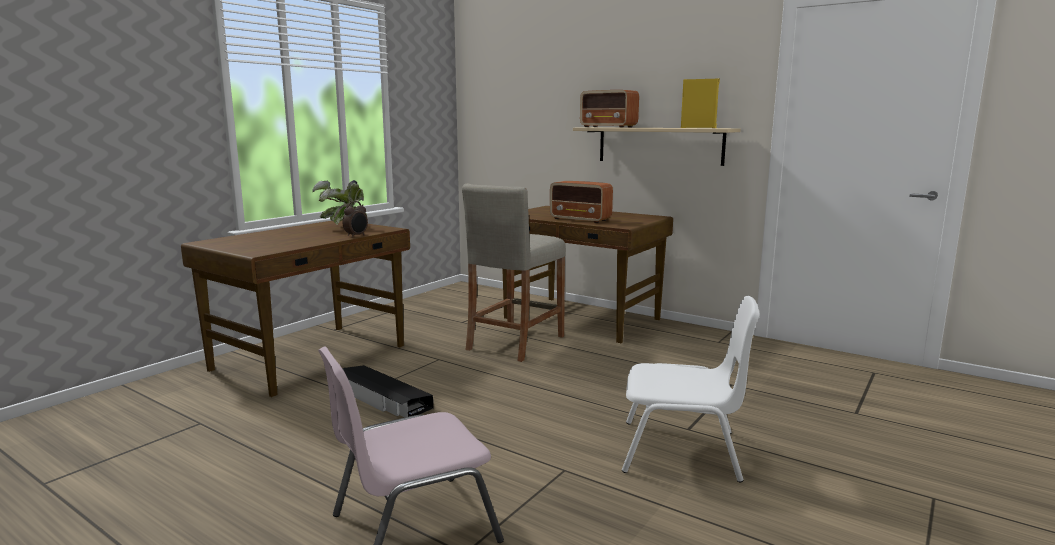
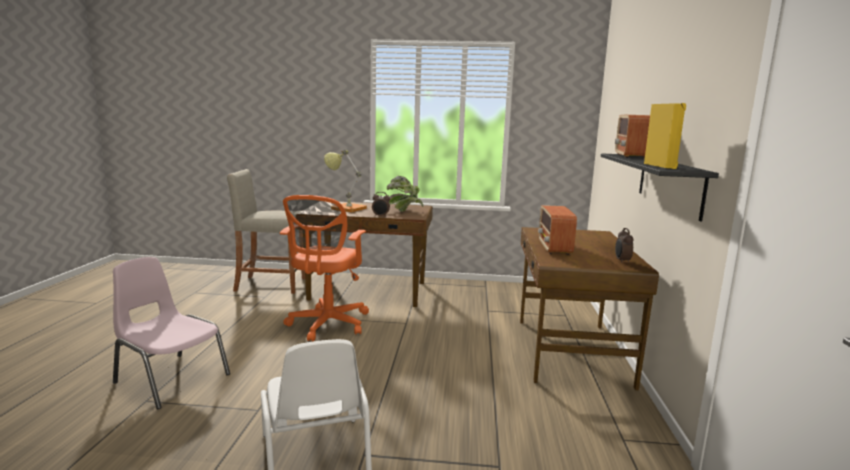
camera: 60 degrees right, 0 degrees up
black storage box [342,365,434,418] -> orange office chair [280,195,369,342]
beige stool [462,184,566,362] -> beige stool moved to [227,169,305,294]
beige shelf [573,127,741,166] -> black shelf [601,153,719,222]
none -> table lamp [324,150,367,212]
none -> alarm clock [615,228,633,263]

